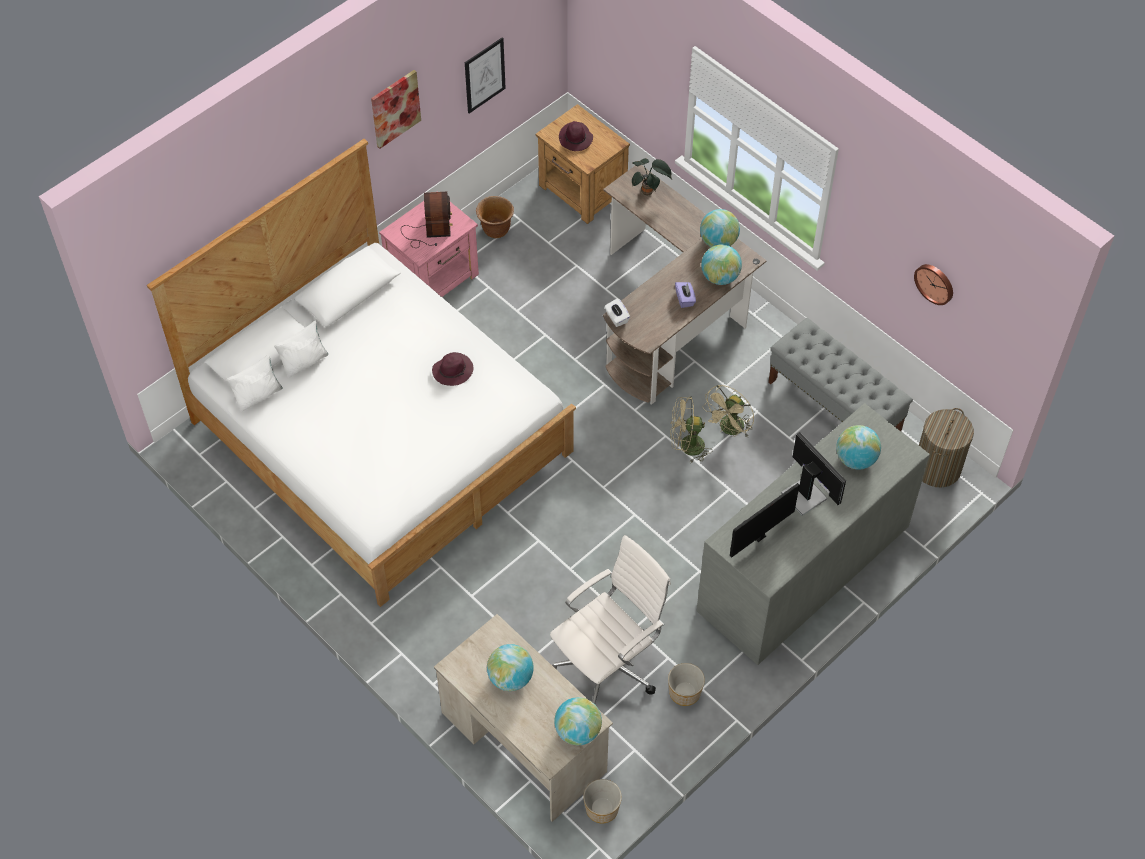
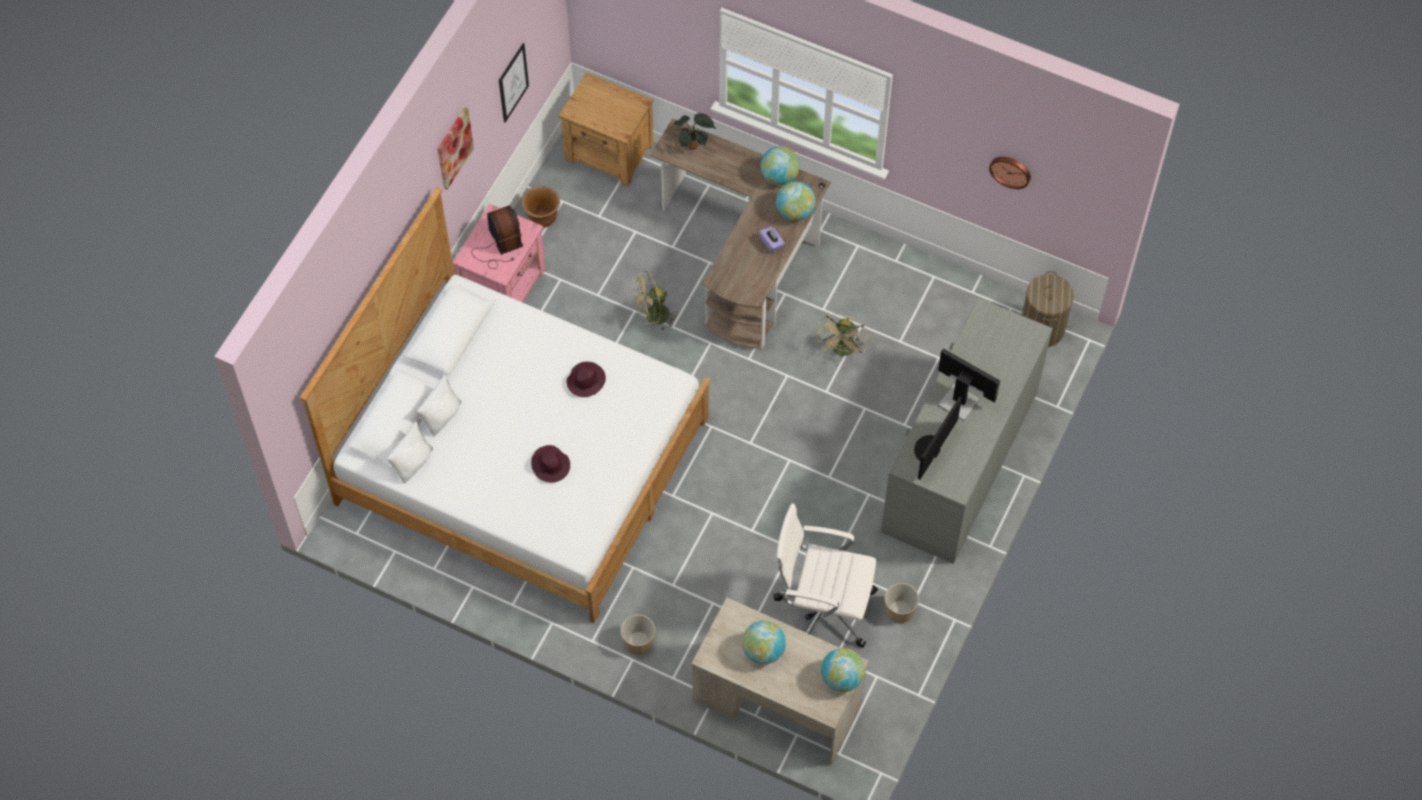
camera: 20 degrees left, 5 degrees up
white office chair [550,535,671,704] -> white office chair turned 105 degrees counterclockwise [774,503,878,647]
purple hat [559,121,593,151] -> purple hat moved to [531,445,570,483]
planter [583,779,622,824] -> planter moved to [620,614,655,654]
white tissue box [604,298,630,327] -> none
beige fan [670,397,713,463] -> beige fan moved to [632,271,678,332]
grey bench [768,318,913,431] -> none
globe [836,425,881,470] -> none

